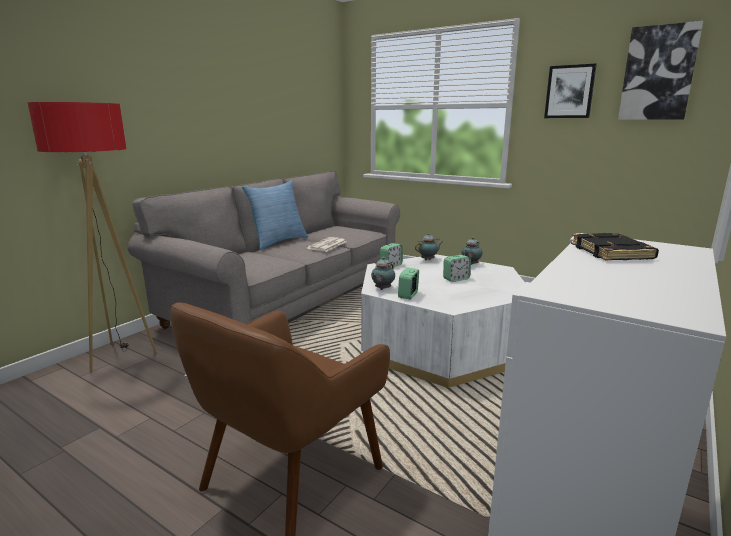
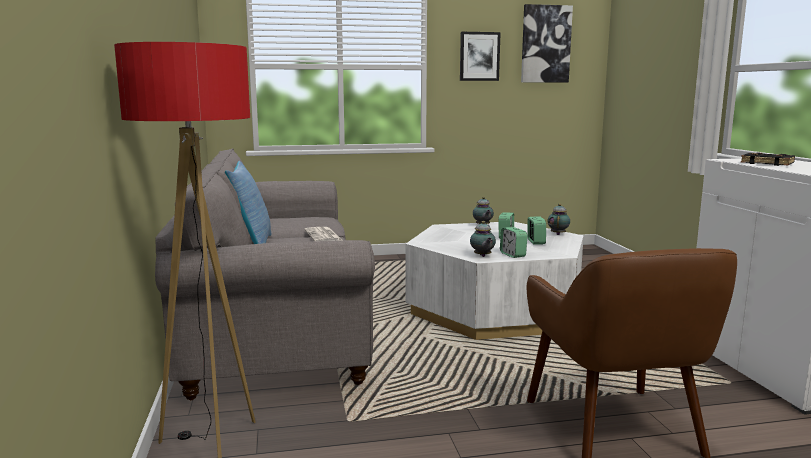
camera: 45 degrees left, 5 degrees down
alarm clock [380,243,403,268] -> alarm clock moved to [528,216,546,244]
teapot [415,233,442,260] -> teapot moved to [547,204,570,235]

